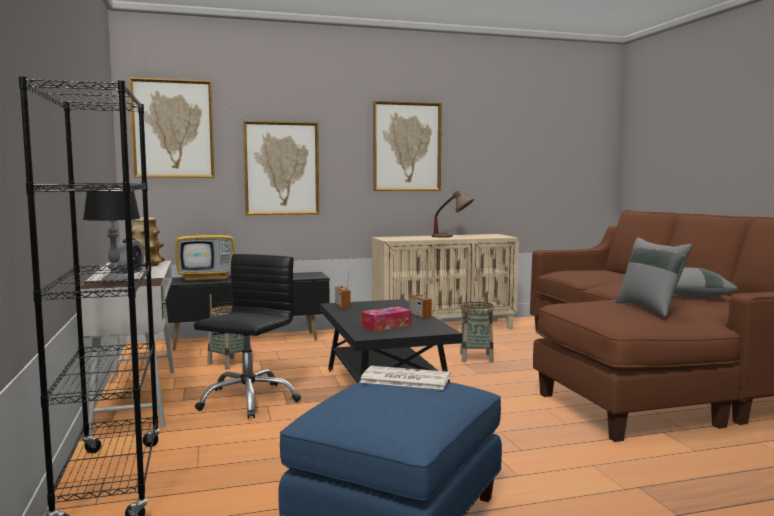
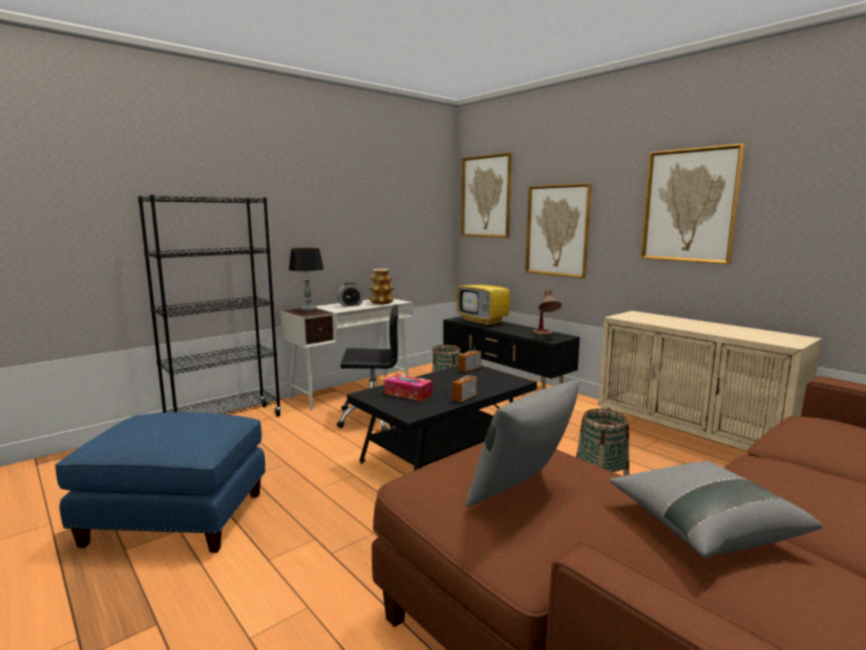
camera: 65 degrees right, 5 degrees up
newspaper [360,366,451,390] -> none
table lamp [432,191,474,238] -> table lamp moved to [532,290,562,335]

